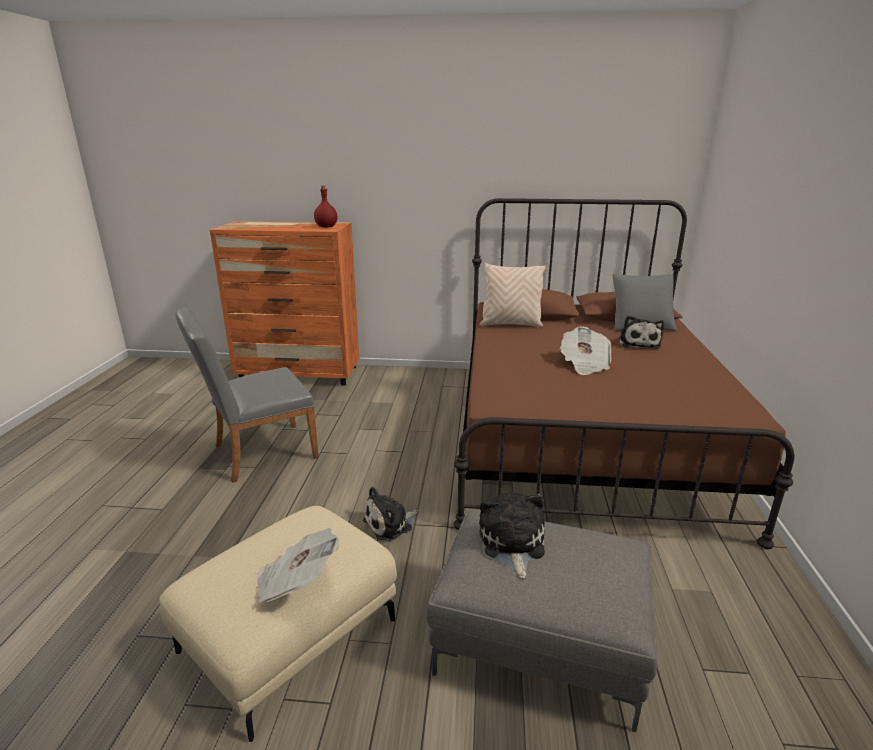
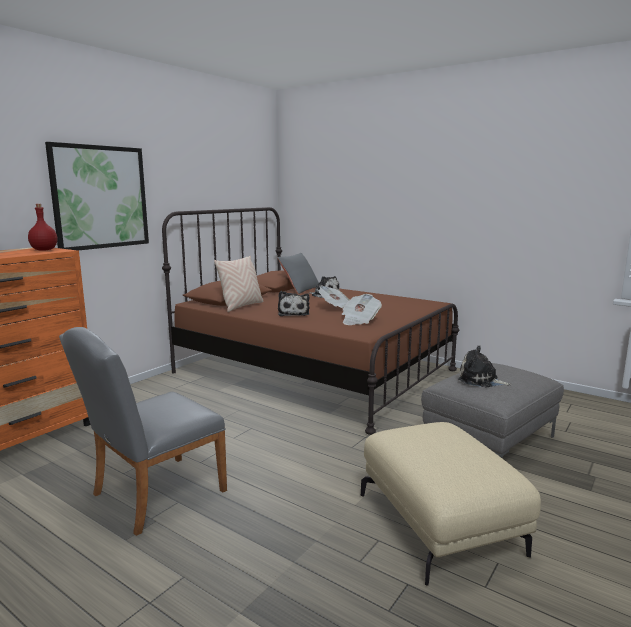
camera: 60 degrees left, 10 degrees down
grey chair [175,308,319,483] -> grey chair turned 45 degrees clockwise [59,327,227,536]
newspaper [257,528,339,604] -> newspaper moved to [342,294,382,325]
plush toy [363,487,418,541] -> plush toy moved to [278,291,309,316]
none -> picture [45,142,149,251]

